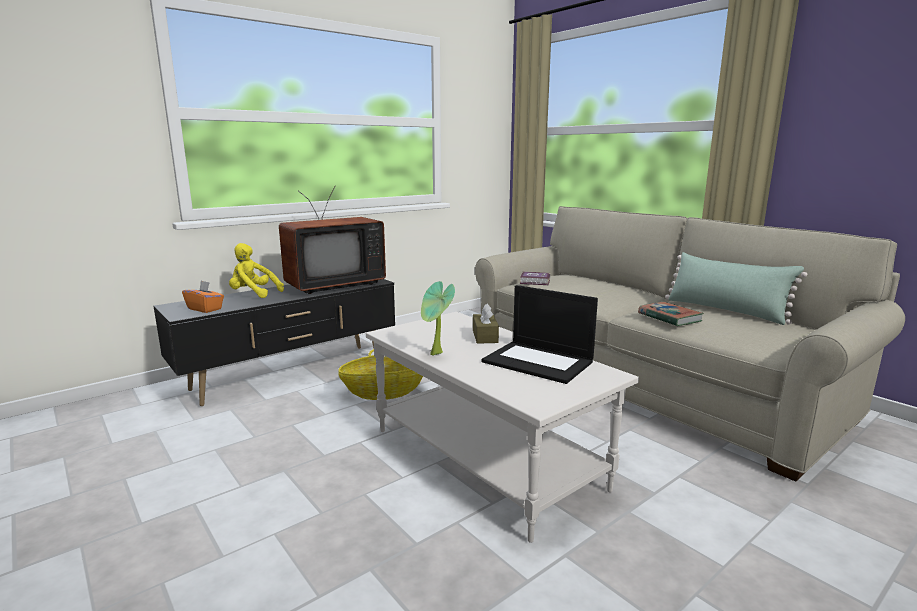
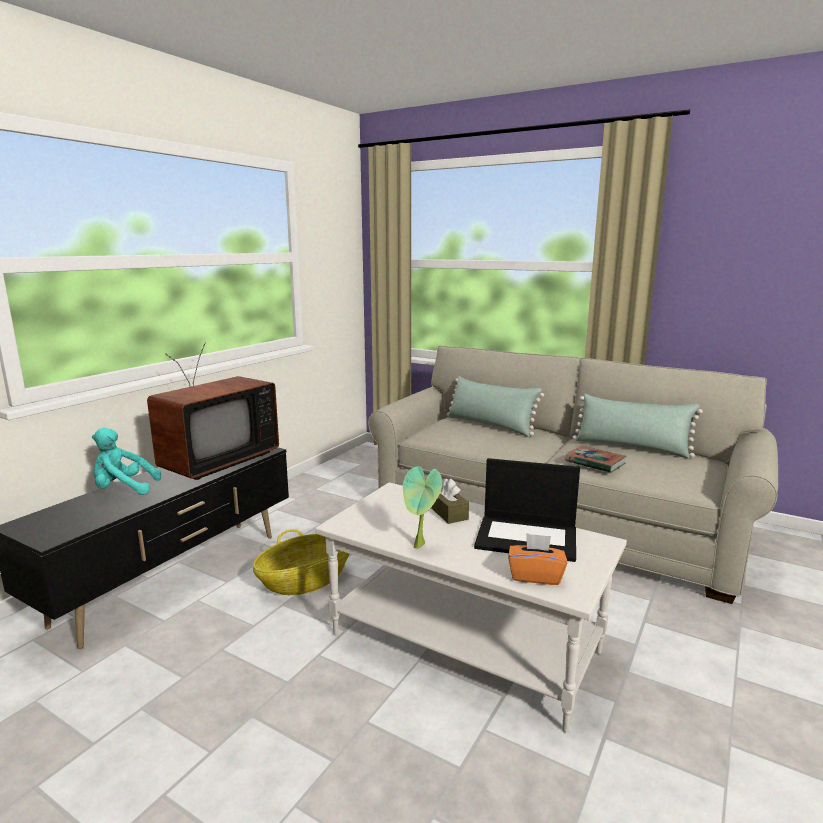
camera: 20 degrees left, 0 degrees up
orange tissue box [182,281,224,313] -> orange tissue box moved to [508,533,567,585]
yellow plush toy [229,243,284,298] -> turquoise plush toy [92,428,161,495]
book [520,272,550,285] -> none
none -> green pillow [447,376,544,437]

